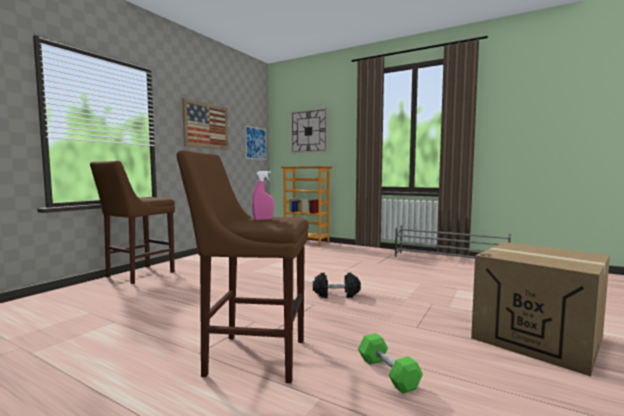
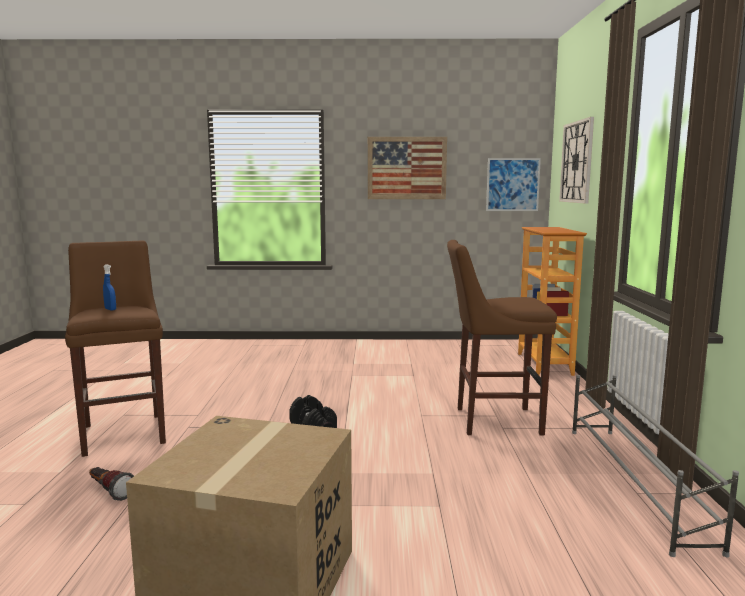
camera: 60 degrees right, 5 degrees up
brown stool [90,161,175,284] -> brown stool moved to [447,240,557,436]
pink spray bottle [252,171,274,220] -> blue spray bottle [103,265,116,311]
green dumbbell [358,333,423,394] -> flashlight [89,467,134,501]

